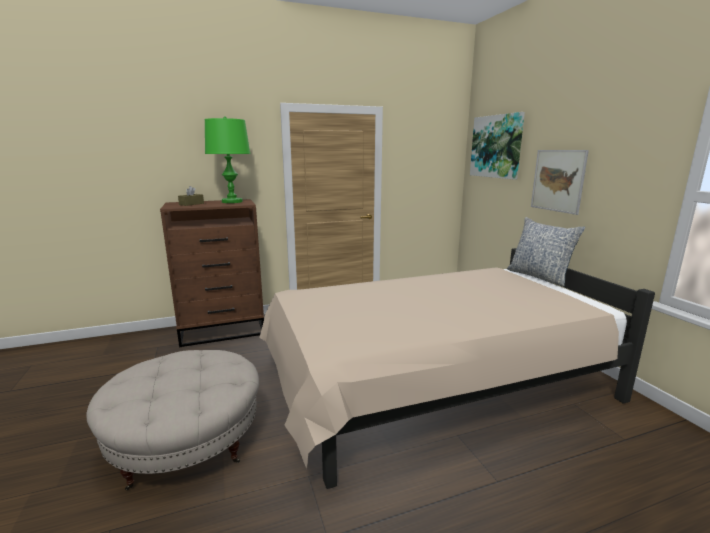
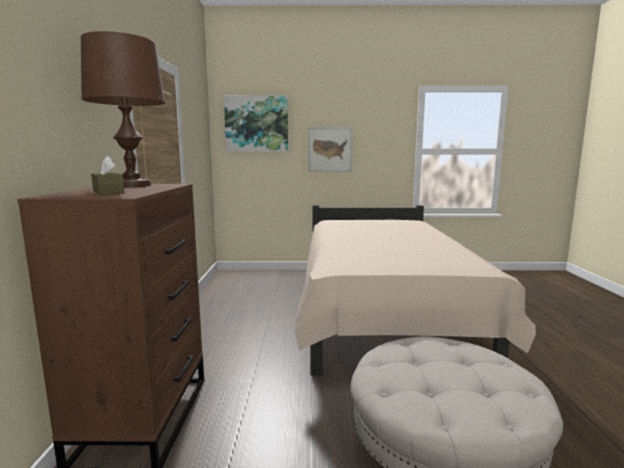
camera: 70 degrees left, 5 degrees down
green table lamp [205,116,250,203] -> brown table lamp [81,31,165,187]
pillow [507,217,585,287] -> none

